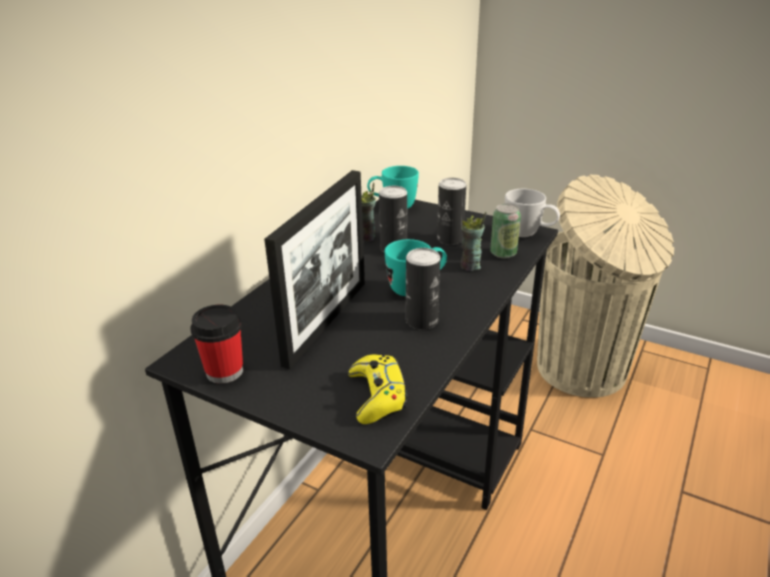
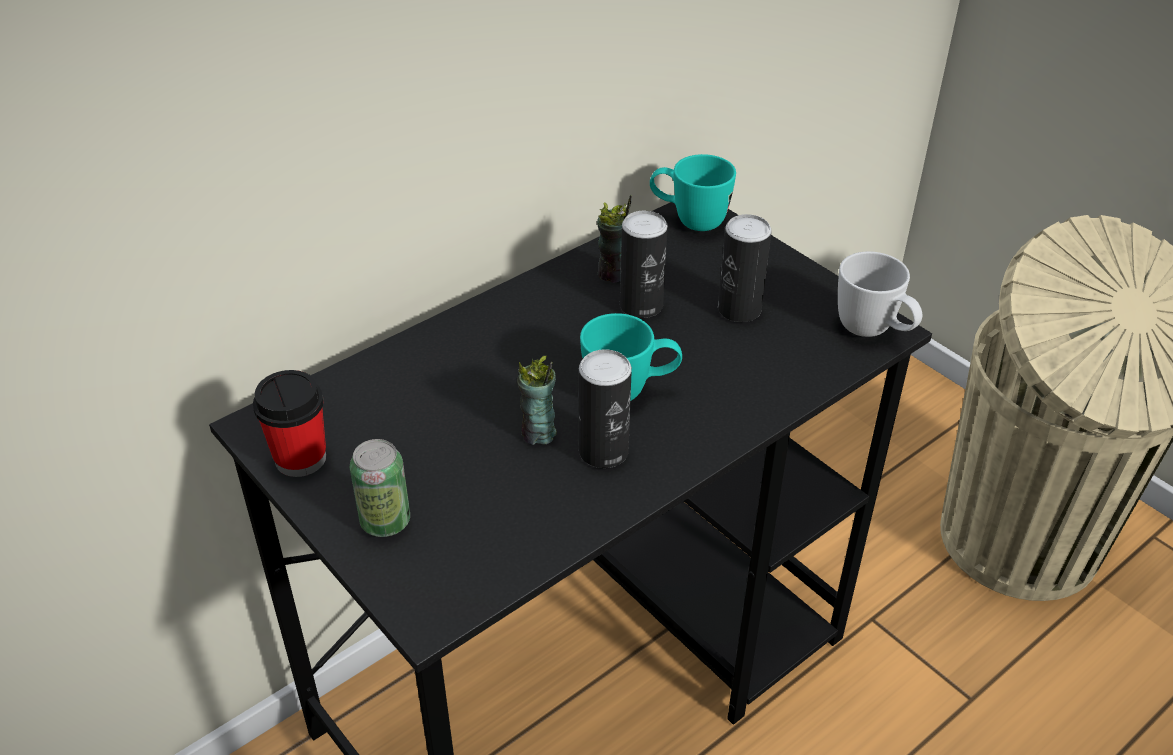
camera: 20 degrees right, 10 degrees up
picture frame [264,170,365,369] -> none
yellow game controller [348,355,407,424] -> none
cup [461,212,487,271] -> cup moved to [517,355,557,445]
can [490,203,521,259] -> can moved to [350,439,410,537]

